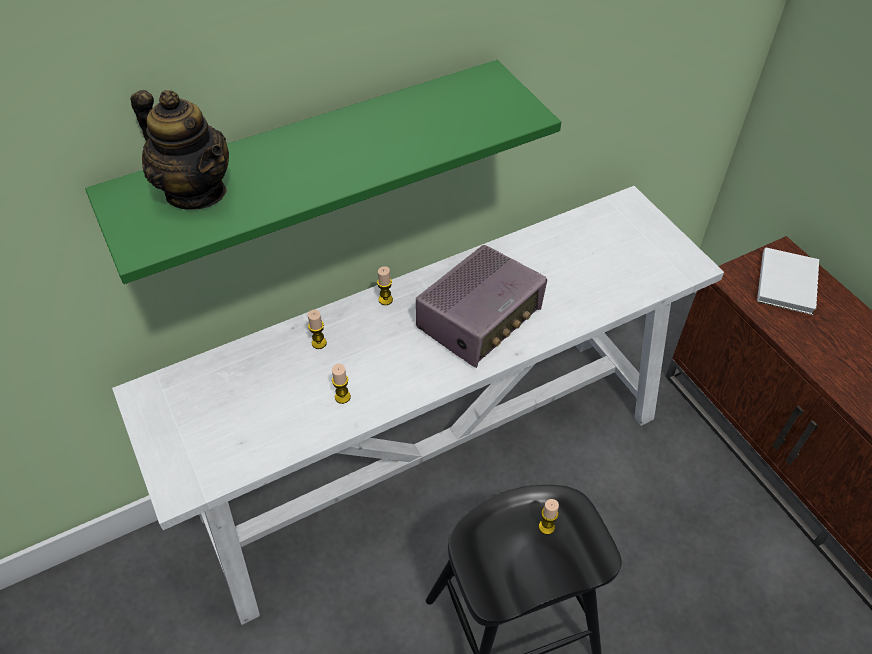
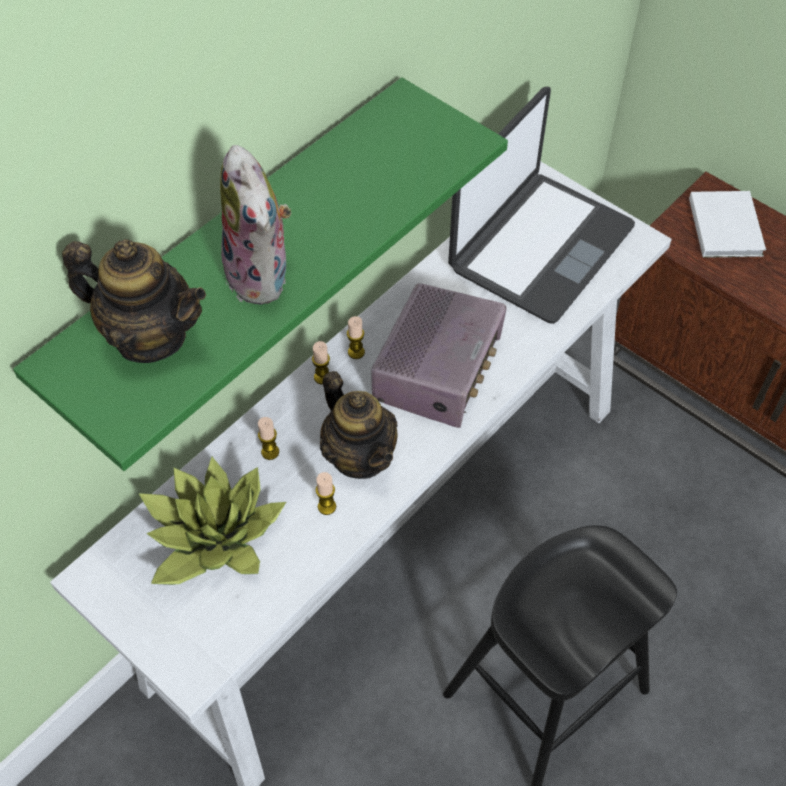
camera: 20 degrees left, 5 degrees up
candle [539,499,559,535] -> candle moved to [347,316,365,359]
none -> potted plant [138,457,286,585]
none -> plush toy [220,145,291,305]
none -> teapot [320,371,397,479]
none -> laptop [448,87,635,324]

